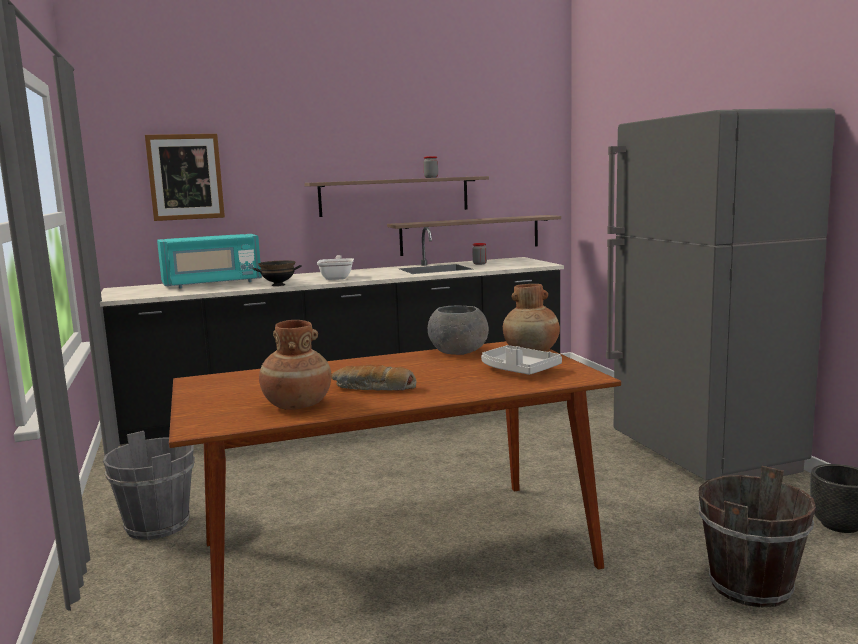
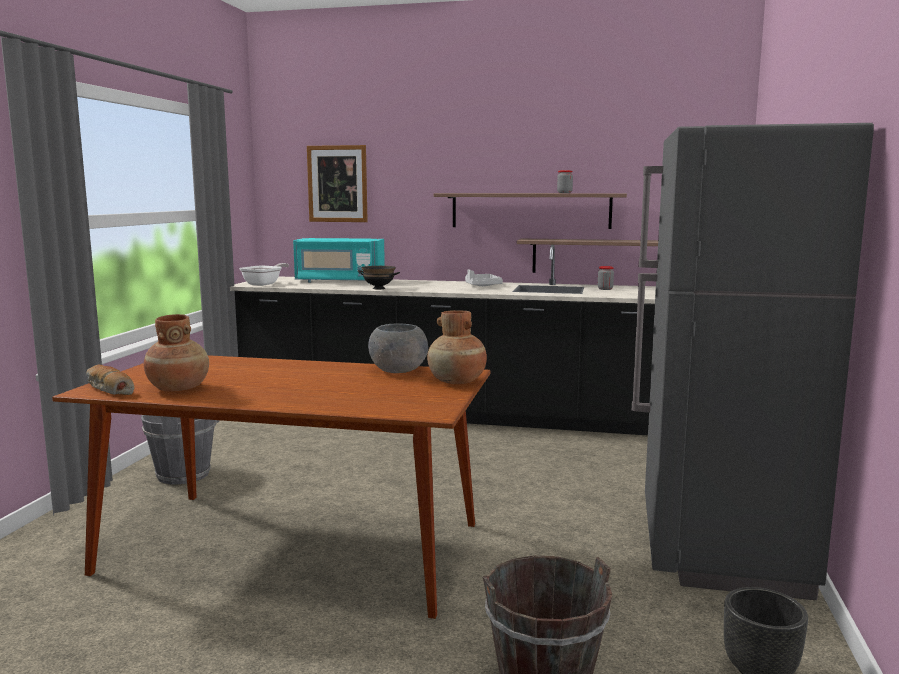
camera: 30 degrees right, 0 degrees up
frying pan [317,255,354,280] -> frying pan moved to [239,263,289,286]
bread [332,365,416,391] -> bread moved to [86,365,134,395]
grey tray [481,345,562,375] -> grey tray moved to [465,270,503,286]

